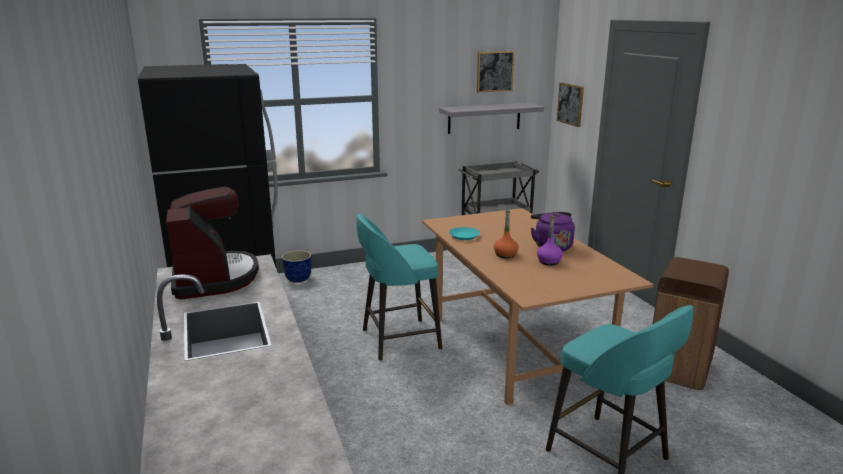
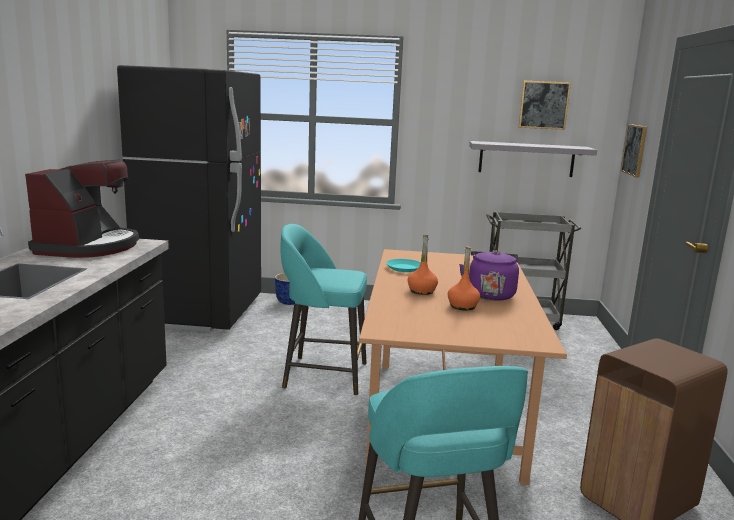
camera: 25 degrees right, 5 degrees down
purple bottle [537,215,563,265] -> orange bottle [448,246,480,310]

